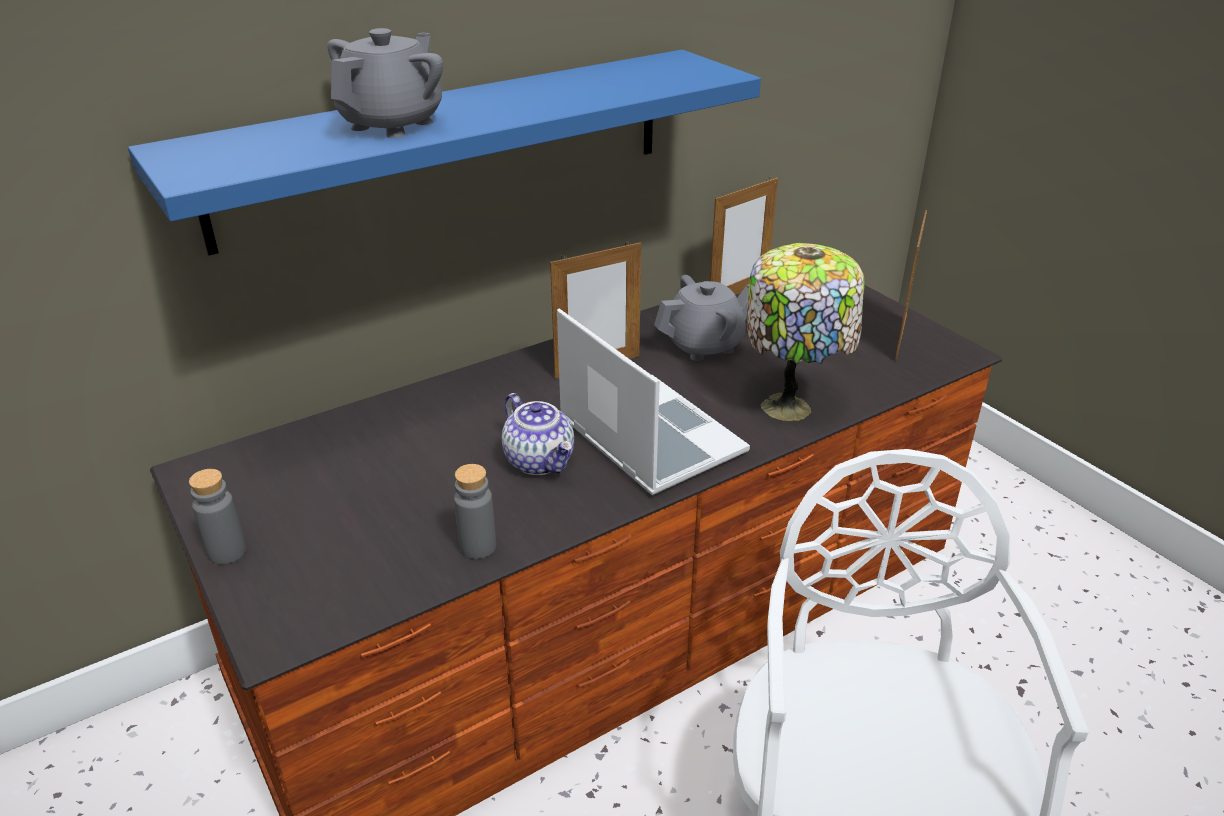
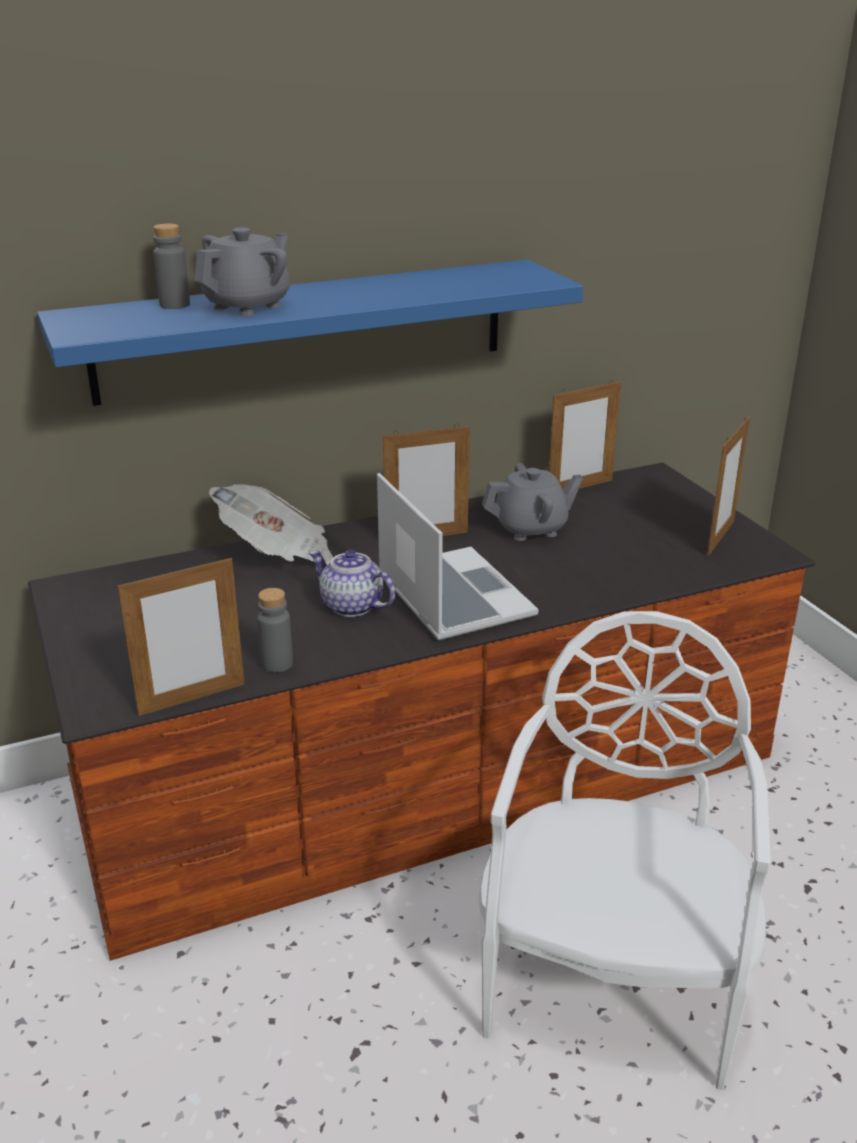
camera: 10 degrees right, 5 degrees down
grey bottle [189,469,246,564] -> grey bottle moved to [153,223,190,309]
teapot [502,393,574,475] -> teapot turned 150 degrees clockwise [309,550,395,617]
table lamp [746,243,864,421] -> none
none -> picture frame [118,557,245,716]
none -> newspaper [209,484,333,565]

